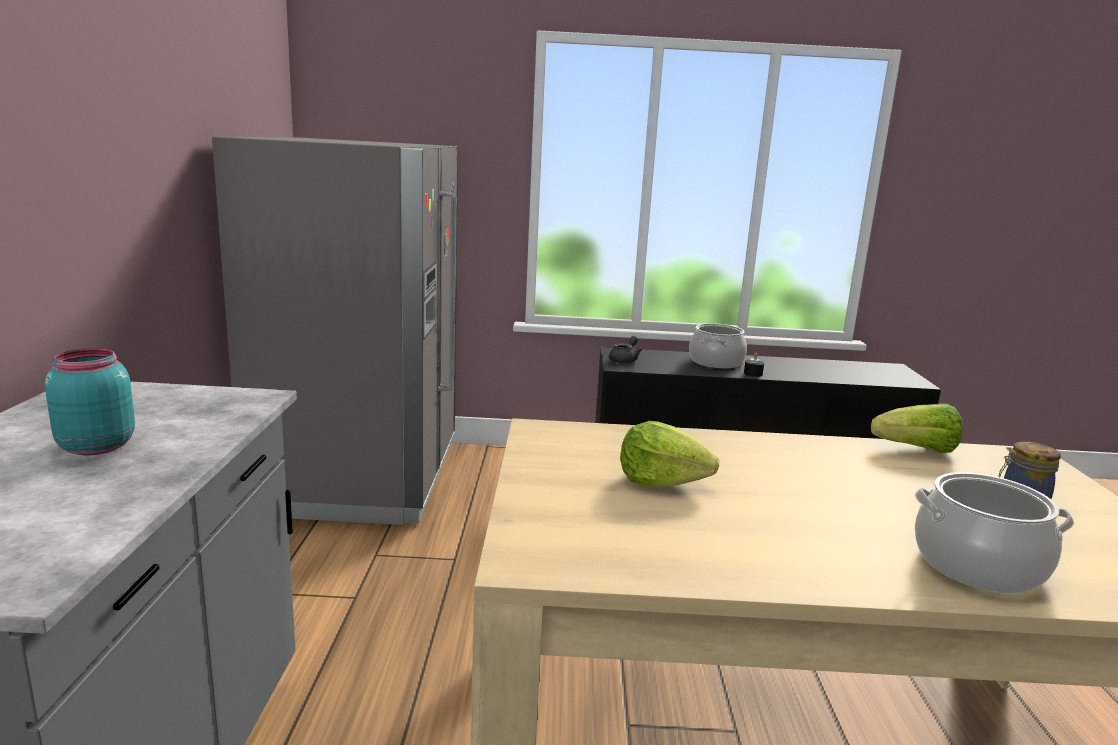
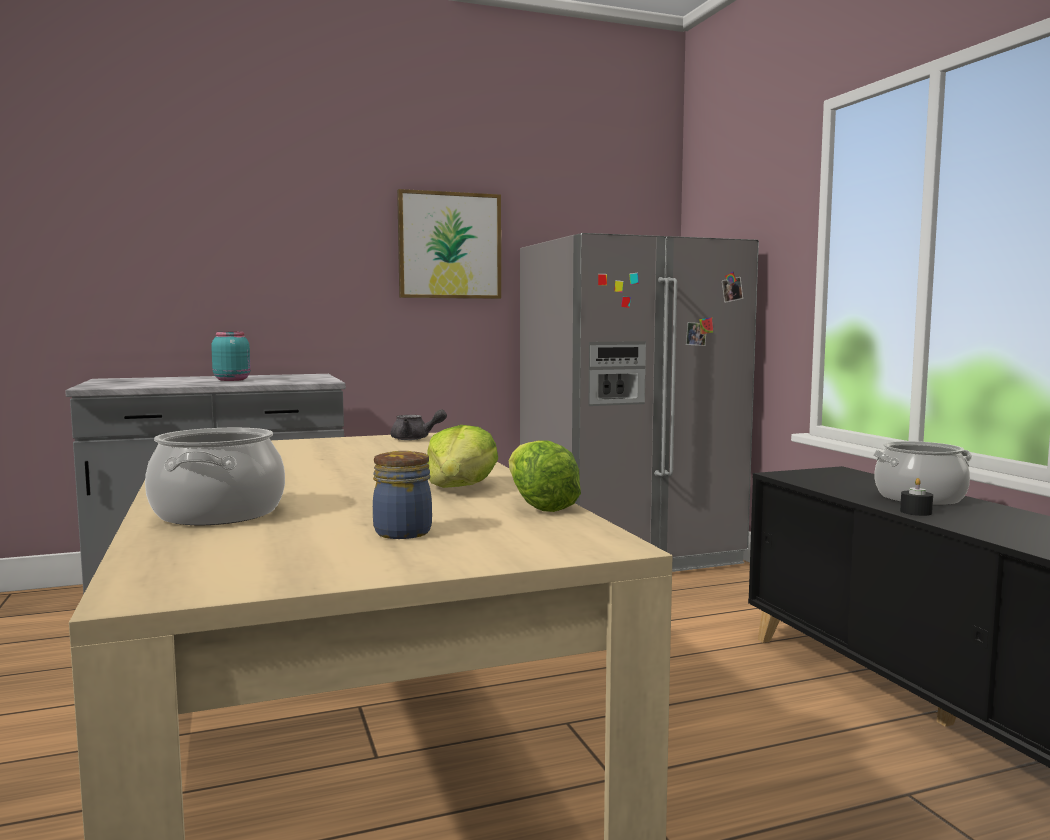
camera: 70 degrees right, 10 degrees down
grey teapot [609,336,643,364] -> grey teapot moved to [391,409,447,440]
lettuce [620,421,719,487] -> lettuce moved to [428,425,498,488]
none -> picture [397,189,501,299]

